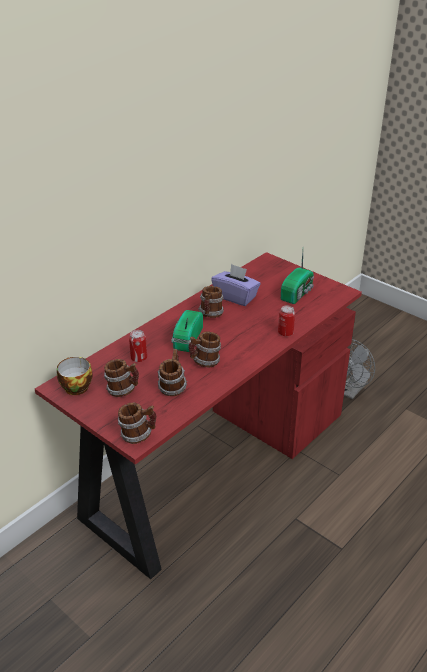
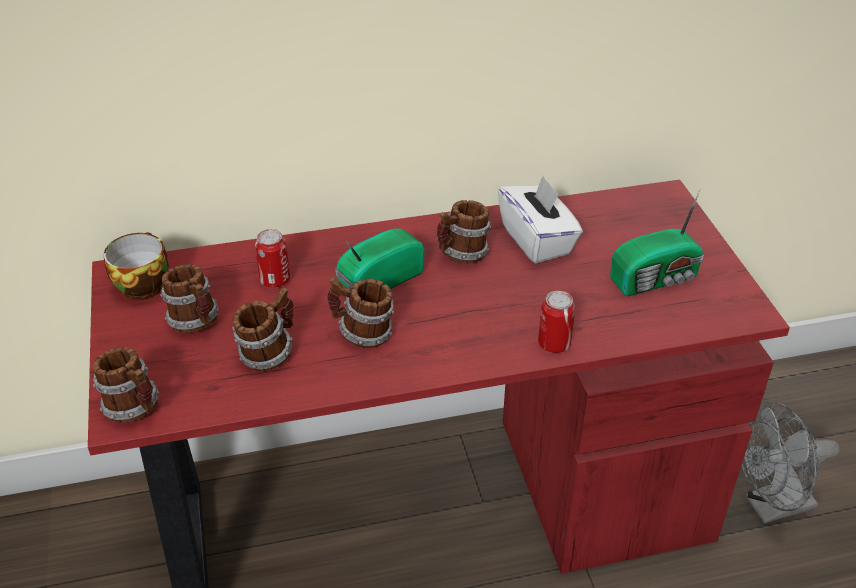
camera: 35 degrees right, 5 degrees up
purple tissue box [211,264,261,306] -> white tissue box [498,175,583,263]

